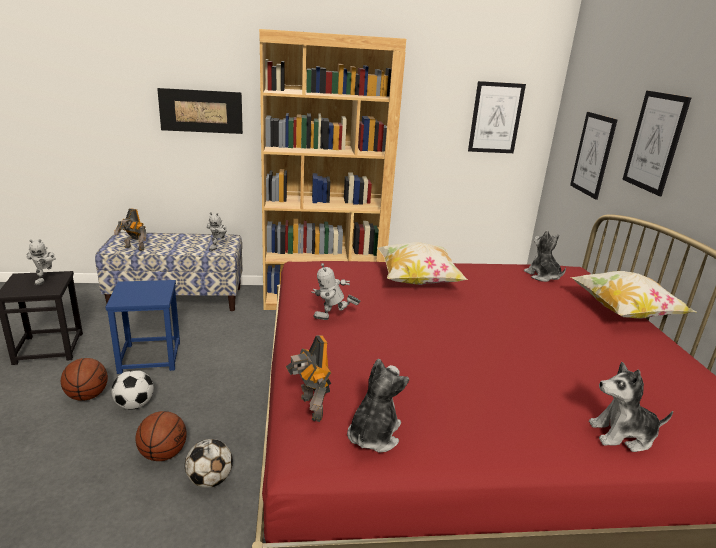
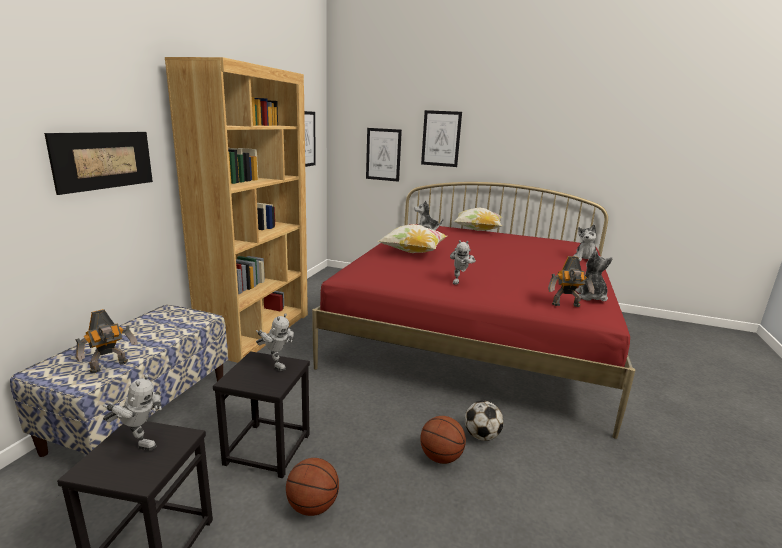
camera: 65 degrees left, 5 degrees down
blue stool [106,280,180,374] -> black stool [213,351,310,478]
football [111,370,154,410] -> none
toy robot [207,212,227,251] -> toy robot moved to [256,313,294,371]
plush toy [347,359,409,453] -> plush toy turned 45 degrees clockwise [575,250,613,301]

